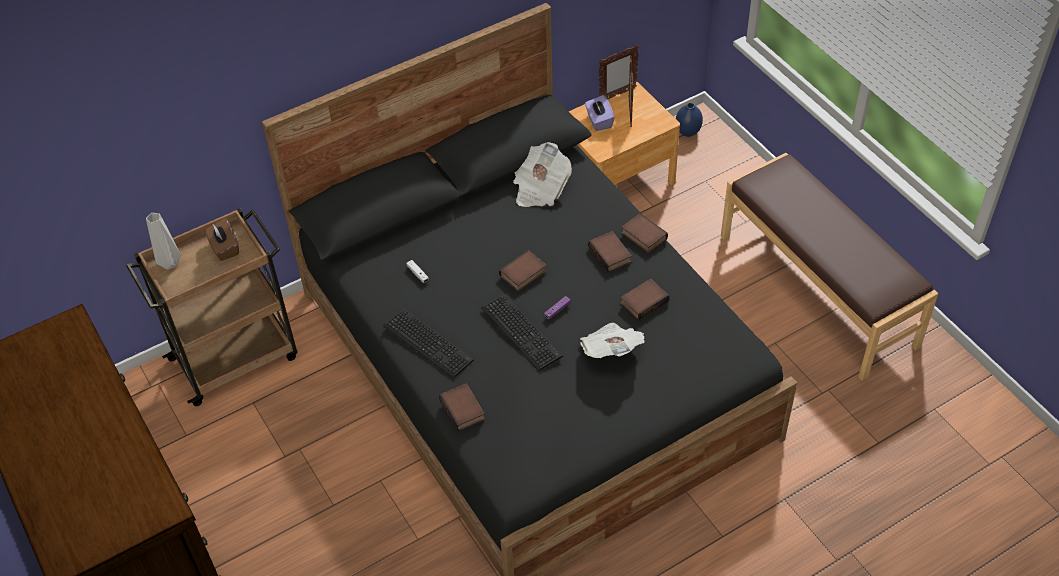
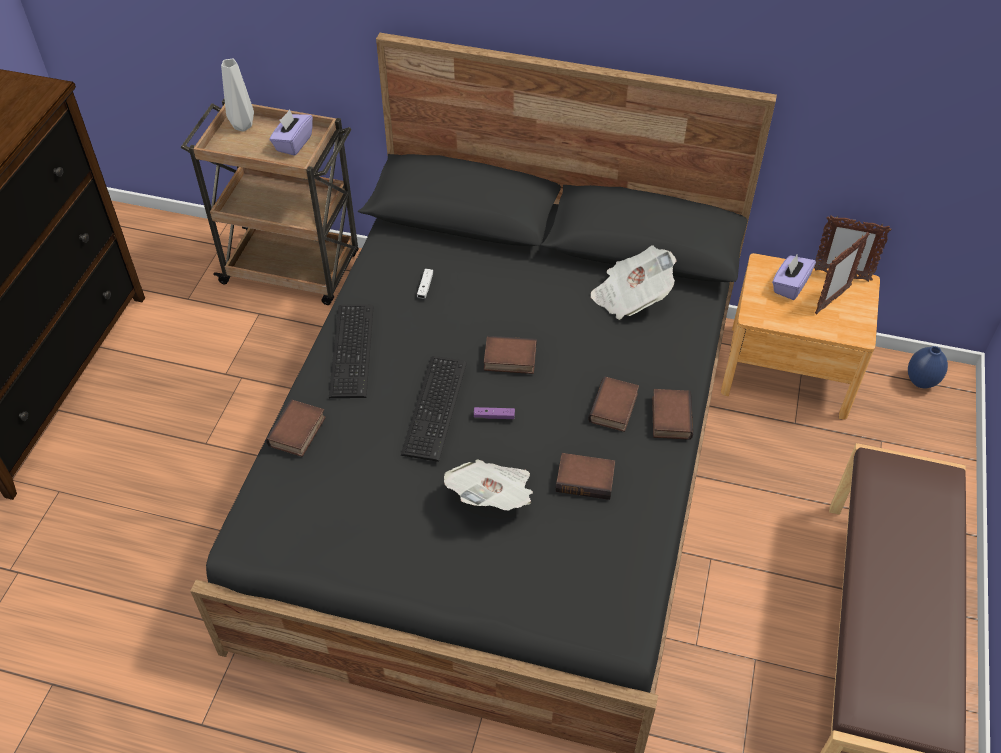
camera: 45 degrees right, 0 degrees up
brown tissue box [205,218,239,261] -> purple tissue box [269,110,313,156]

